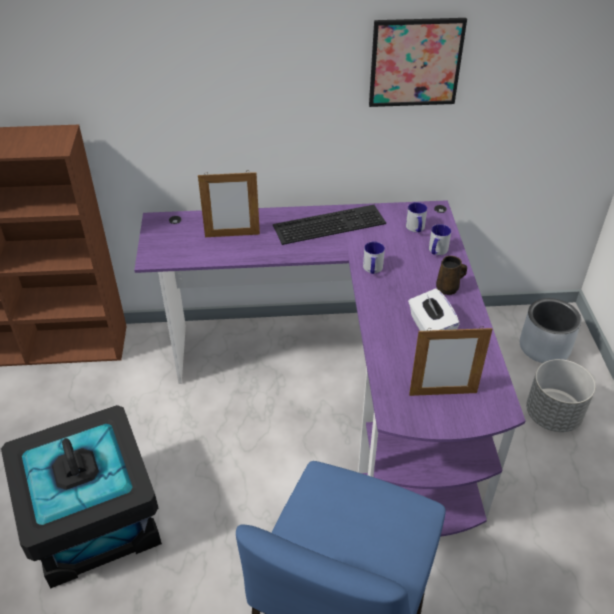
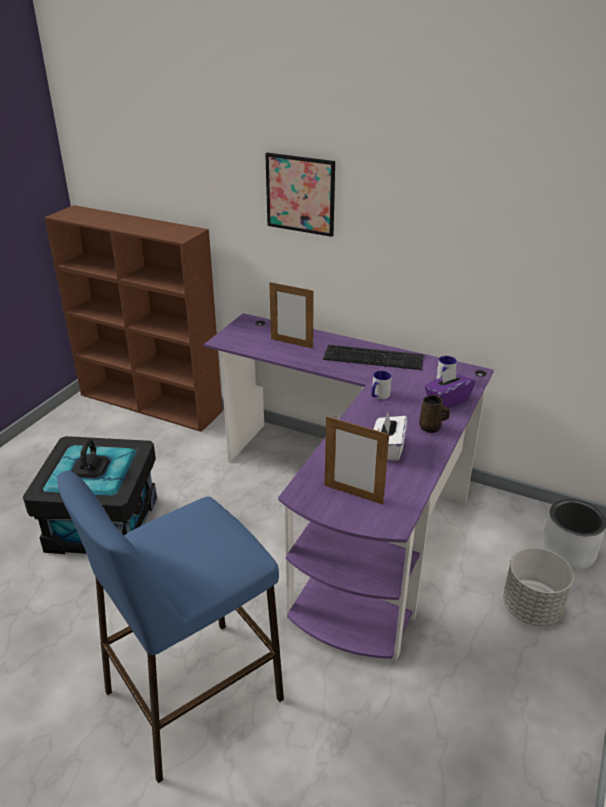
camera: 30 degrees right, 10 degrees down
picture [369,18,467,107] -> picture moved to [265,153,335,237]
mug [429,224,451,255] -> purple tissue box [424,367,475,408]

